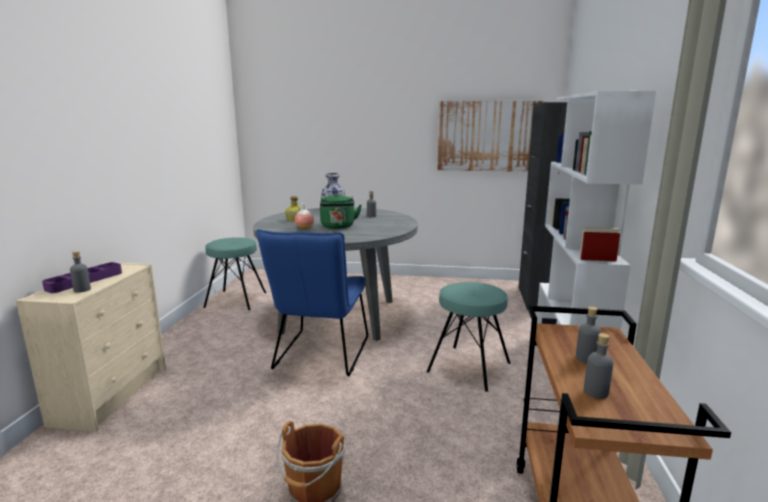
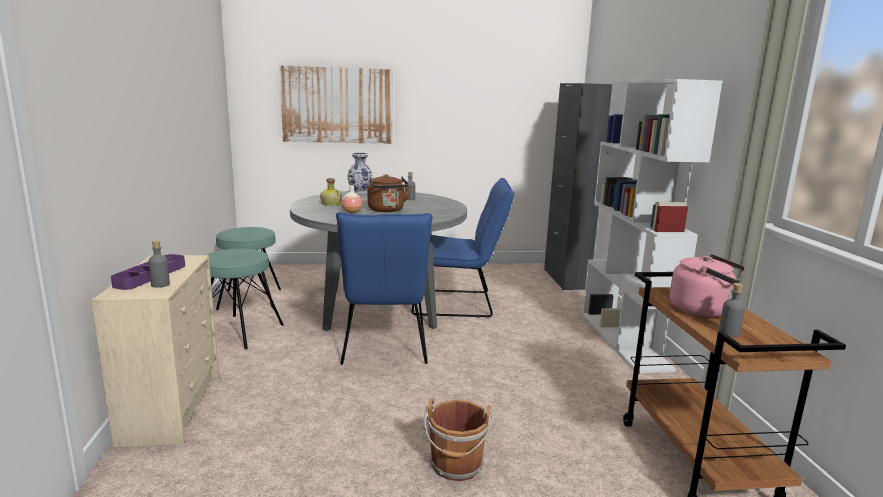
camera: 15 degrees left, 0 degrees up
green kettle [320,193,362,229] -> brown kettle [367,174,412,212]
turquoise stool [427,282,510,392] -> turquoise stool moved to [207,249,284,350]
picture [437,101,546,172] -> picture moved to [280,65,393,144]
grey bottle [576,306,601,364] -> pink kettle [670,254,745,317]
none -> blue chair [412,178,514,318]

